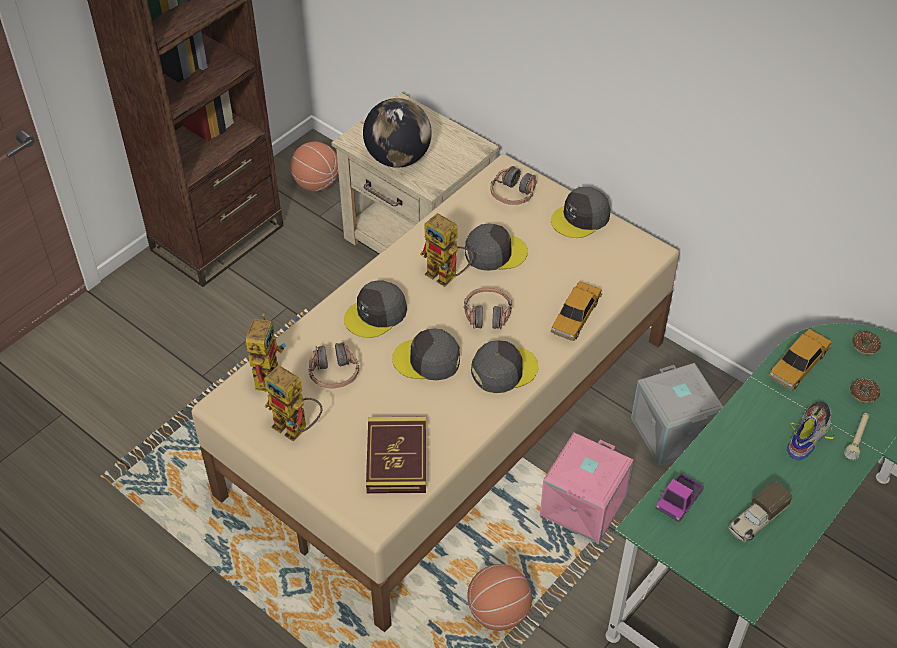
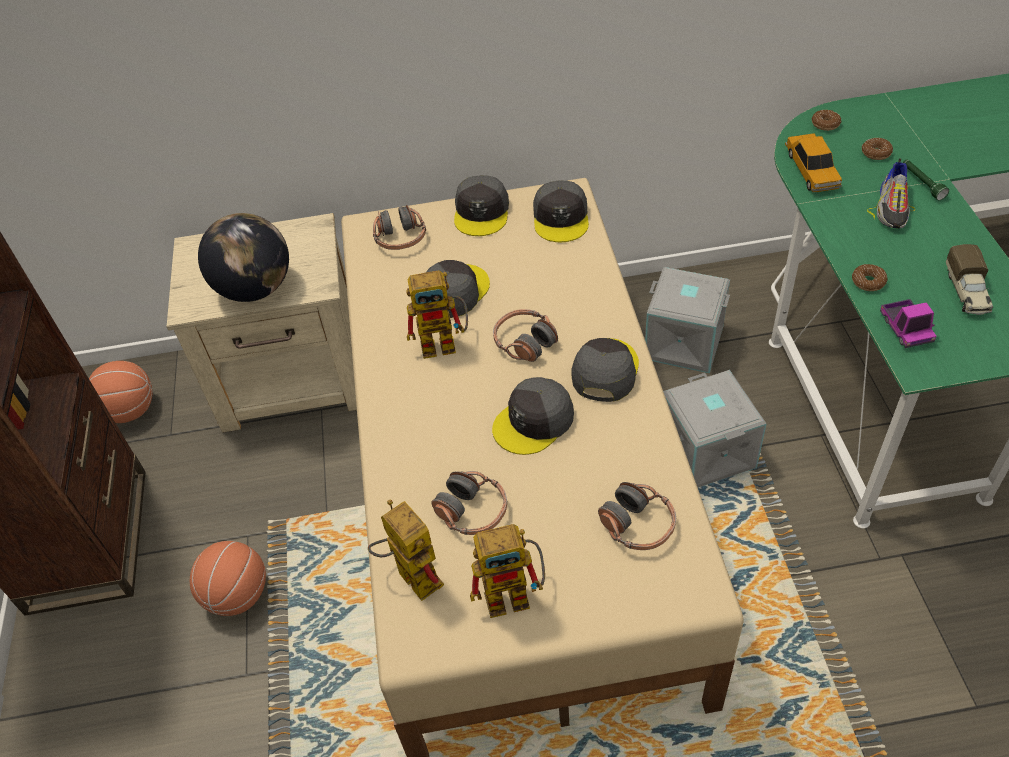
camera: 45 degrees left, 0 degrees up
grey cap [344,281,407,338] -> grey cap moved to [533,180,589,242]
book [366,417,426,494] -> headphones [598,482,676,550]
basketball [467,564,532,631] -> basketball moved to [190,541,266,616]
pink storage box [540,432,634,544] -> grey storage box [663,370,767,488]
toy car [551,282,602,341] -> none
shoe [787,401,835,460] -> shoe turned 150 degrees counterclockwise [867,158,915,229]
beige flashlight [844,413,869,460] -> green flashlight [903,160,949,200]
none -> donut [852,264,888,291]

